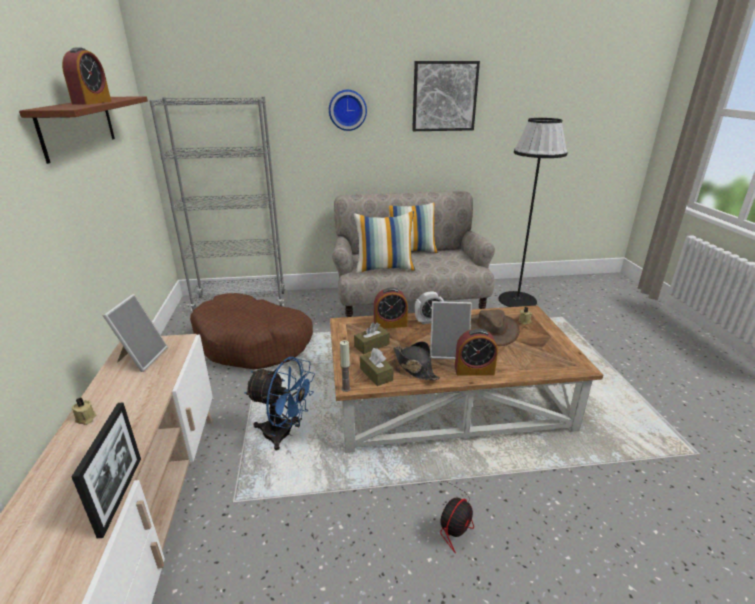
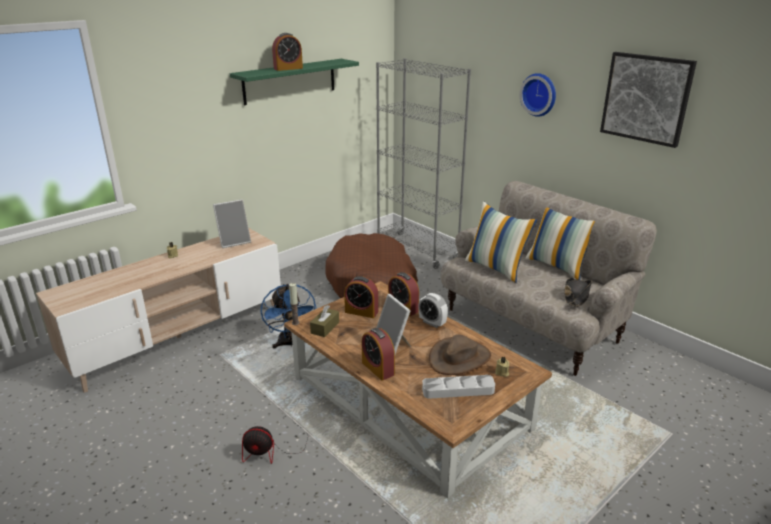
camera: 55 degrees right, 0 degrees up
brown shelf [19,96,148,164] -> green shelf [230,59,359,105]
picture frame [71,403,141,538] -> none
brown tissue box [354,322,390,354] -> alarm clock [344,276,378,318]
black hat [393,341,440,380] -> black hat moved to [564,278,592,307]
black floor lamp [498,118,568,307] -> none
none -> grey tray [422,375,495,399]

